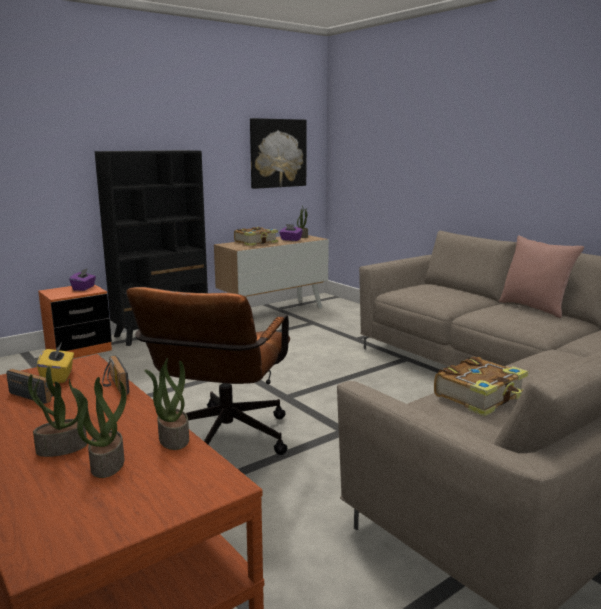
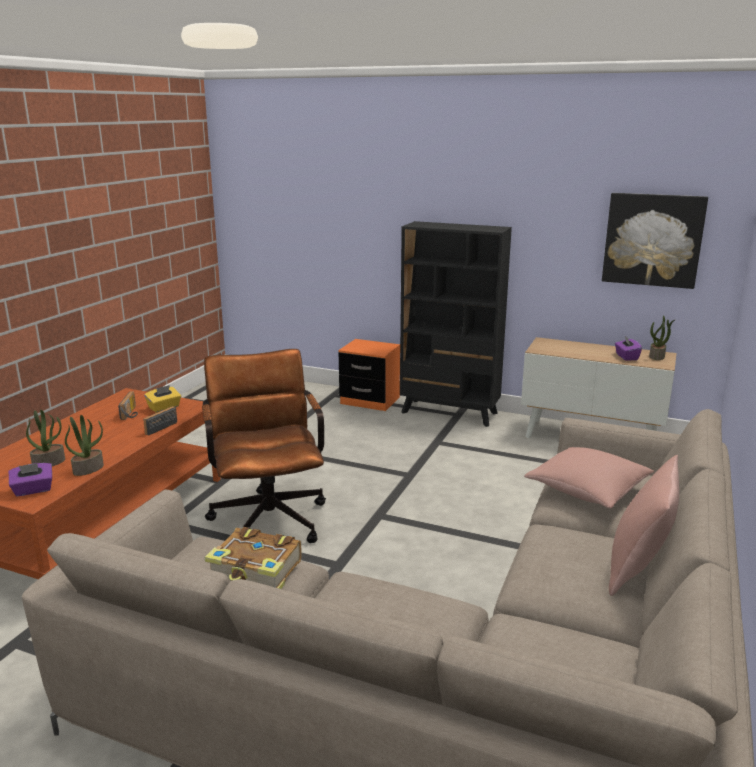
camera: 60 degrees right, 5 degrees up
potted plant [28,367,87,457] -> none
purple tissue box [69,268,96,291] -> purple tissue box moved to [9,463,52,496]
brown office chair [126,287,290,455] -> brown office chair turned 90 degrees clockwise [202,349,326,543]
book [234,227,278,246] -> none
none -> pink pillow [524,447,655,508]

